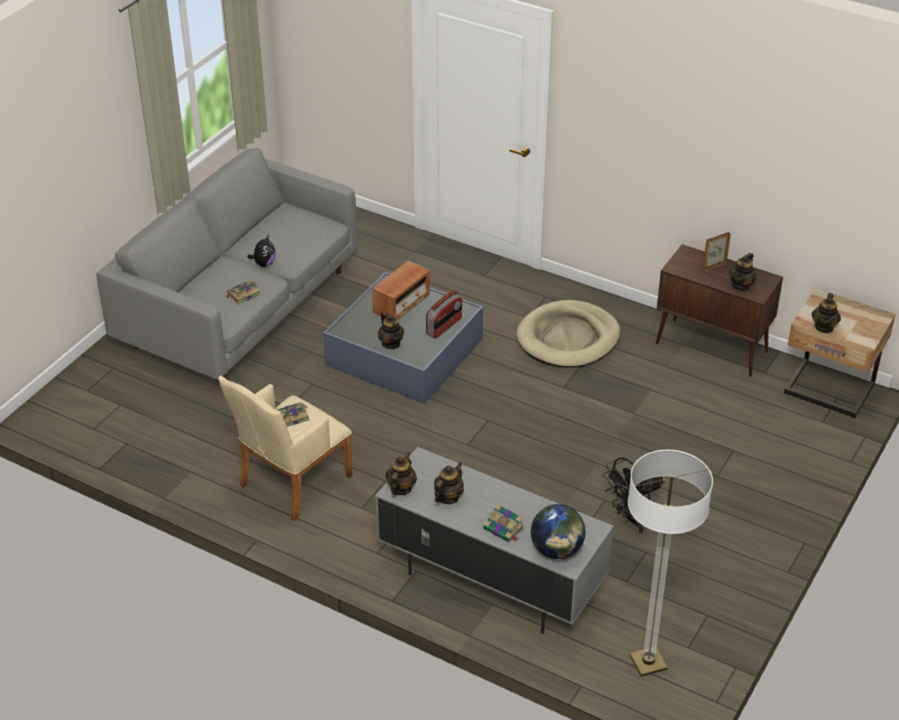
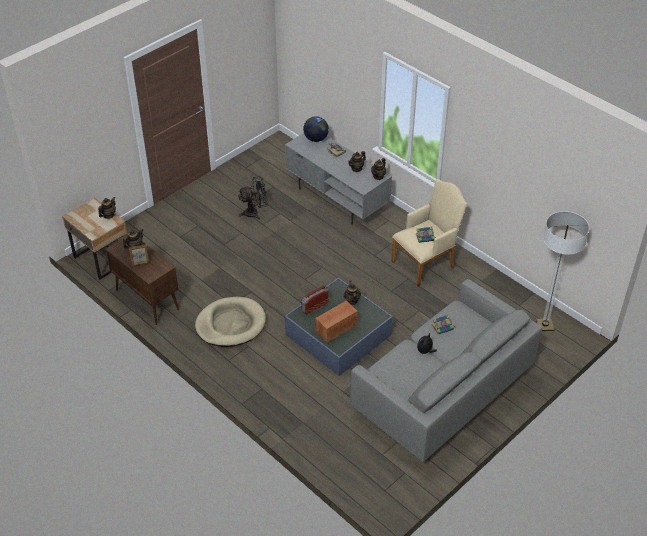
camera: 165 degrees left, 5 degrees up
floor lamp [628,450,713,677] -> floor lamp moved to [536,211,589,331]

